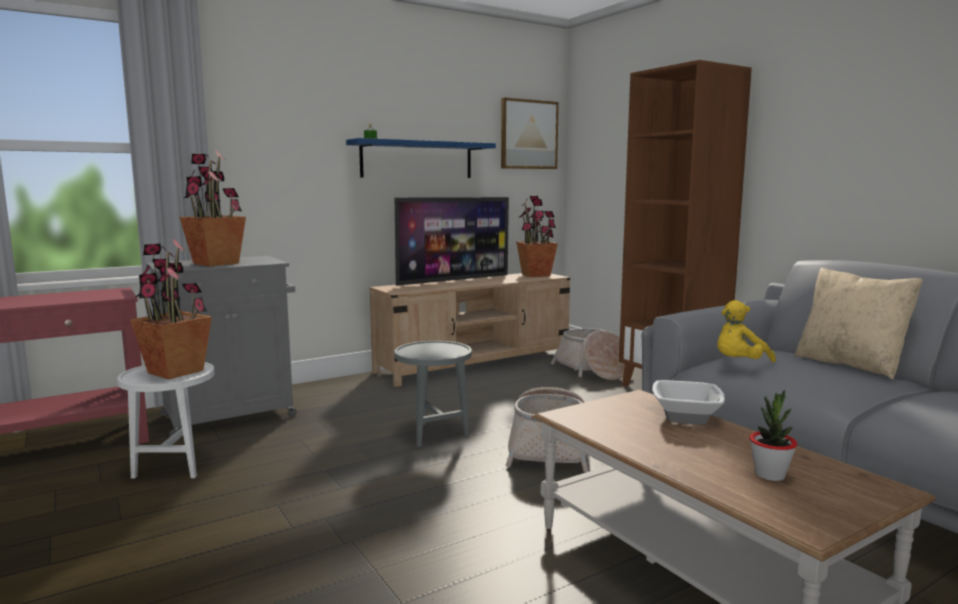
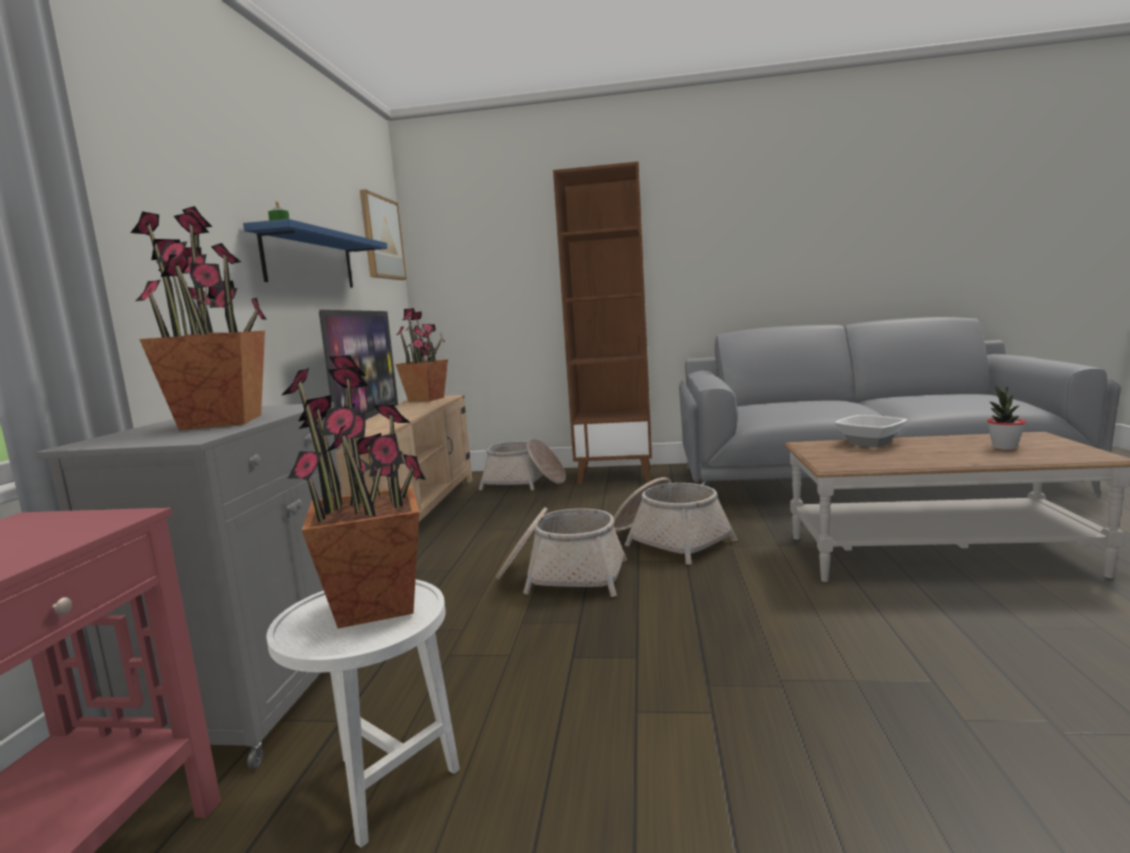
camera: 50 degrees left, 0 degrees up
grey side table [394,341,472,447] -> basket [496,507,627,597]
yellow plush toy [717,300,776,362] -> none
beige pillow [795,267,923,380] -> none

